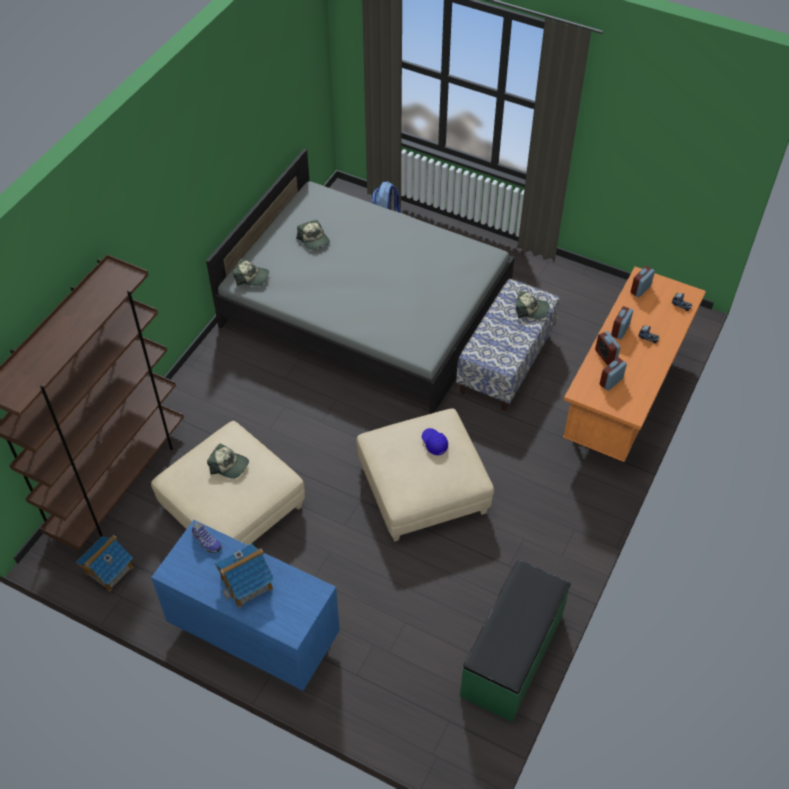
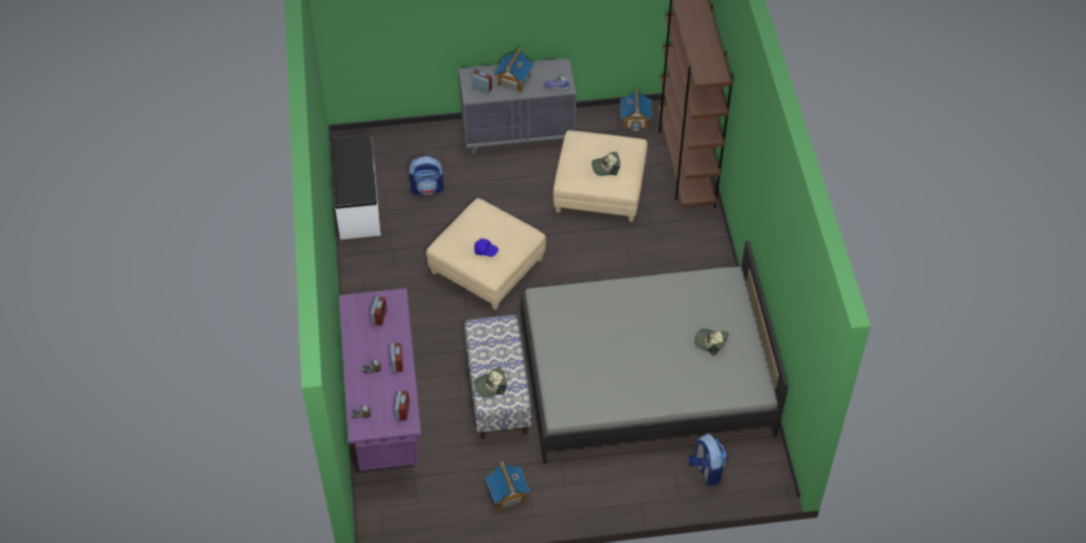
camera: 145 degrees right, 0 degrees up
blue dresser [151,520,340,691] -> grey dresser [458,58,576,155]
cap [233,259,269,286] -> none
green bench [460,560,571,722] -> white bench [331,134,381,240]
orange desk [563,266,706,462] -> purple desk [339,288,421,471]
alarm clock [595,331,620,365] -> alarm clock moved to [471,70,492,94]
none -> backpack [409,156,444,195]
none -> toy house [485,462,530,511]

